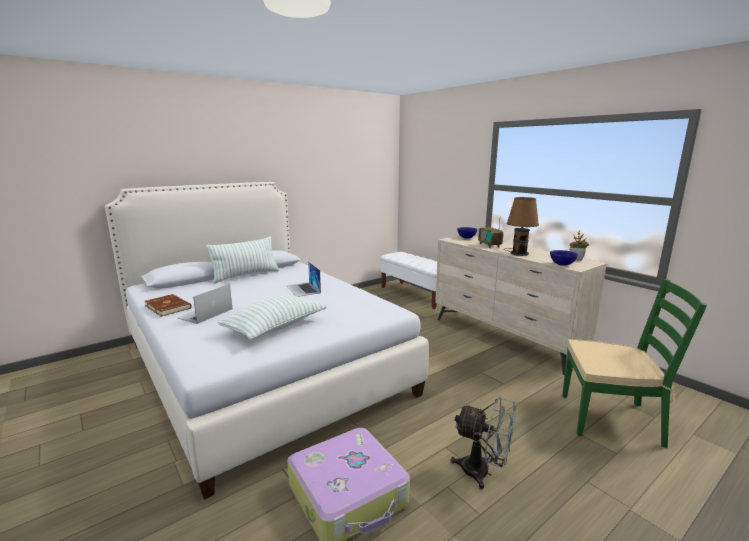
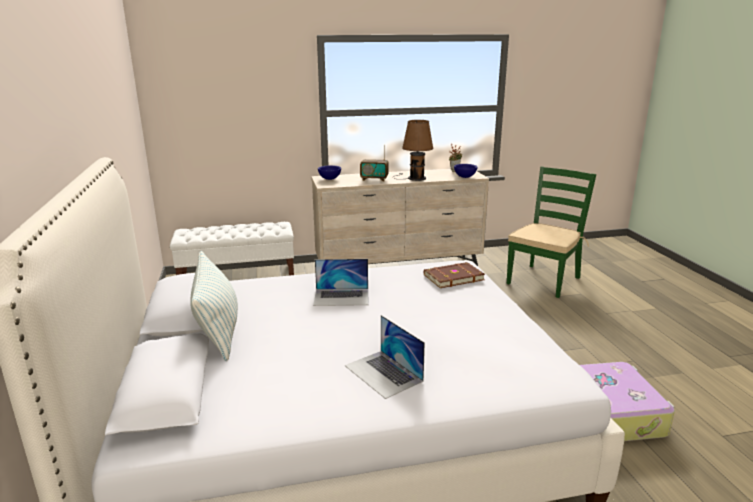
camera: 65 degrees left, 5 degrees up
brown book [145,294,192,317] -> brown book moved to [424,262,485,288]
pillow [217,295,327,340] -> none
grey fan [451,396,516,490] -> none

